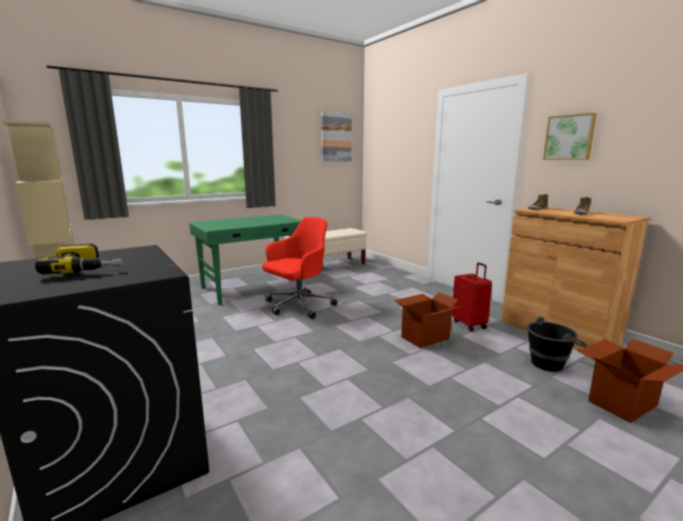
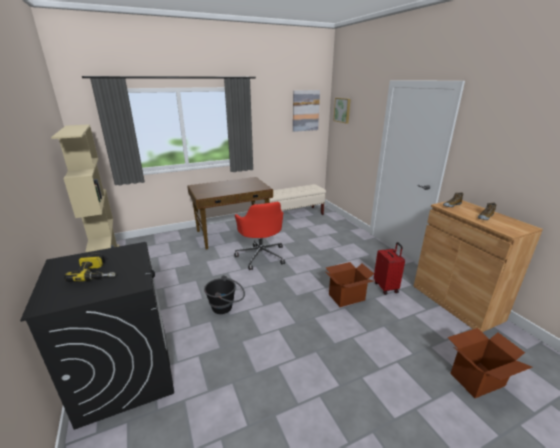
camera: 10 degrees right, 10 degrees up
green desk [190,215,303,305] -> brown desk [187,177,273,249]
red office chair [262,217,337,319] -> red office chair turned 105 degrees clockwise [234,202,285,270]
black bucket [527,317,588,372] -> black bucket moved to [204,275,245,314]
picture [543,113,597,160] -> picture moved to [333,98,351,124]

